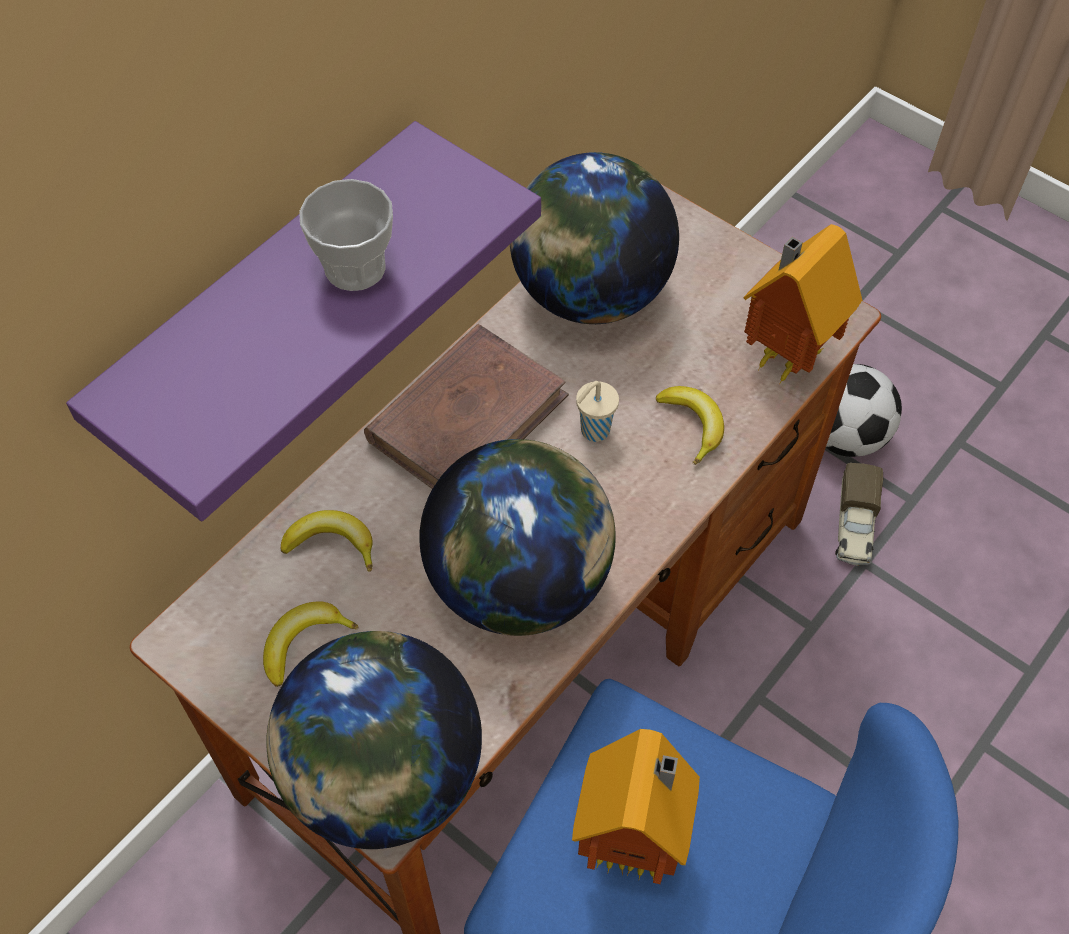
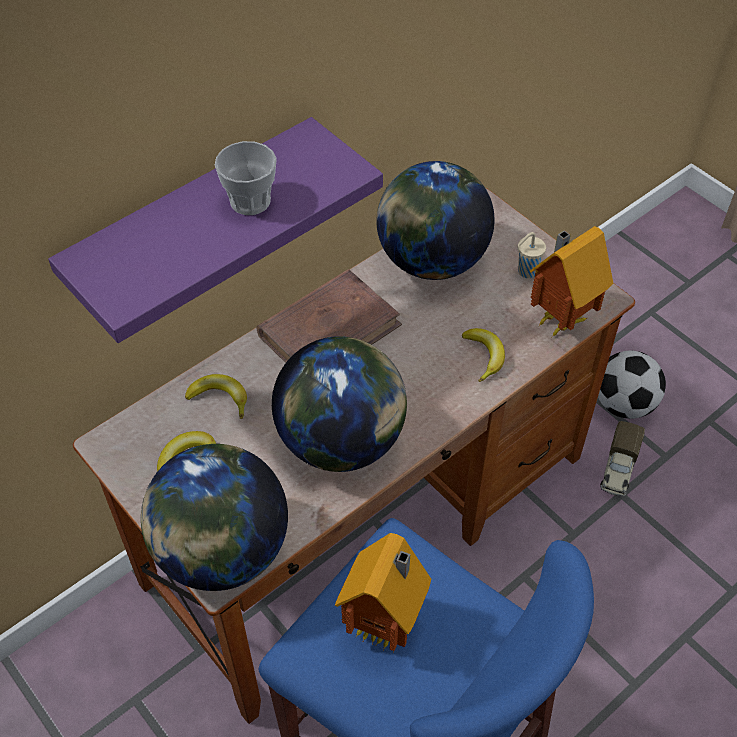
camera: 10 degrees right, 5 degrees down
beige cup [576,381,619,442] -> beige cup moved to [518,232,546,278]

